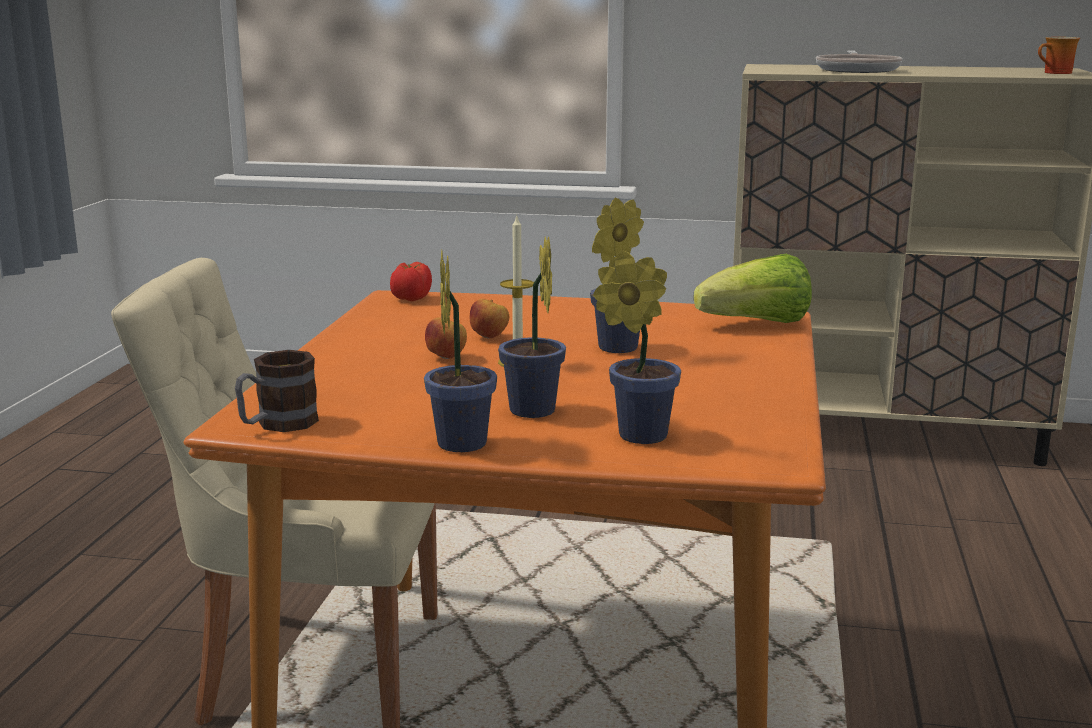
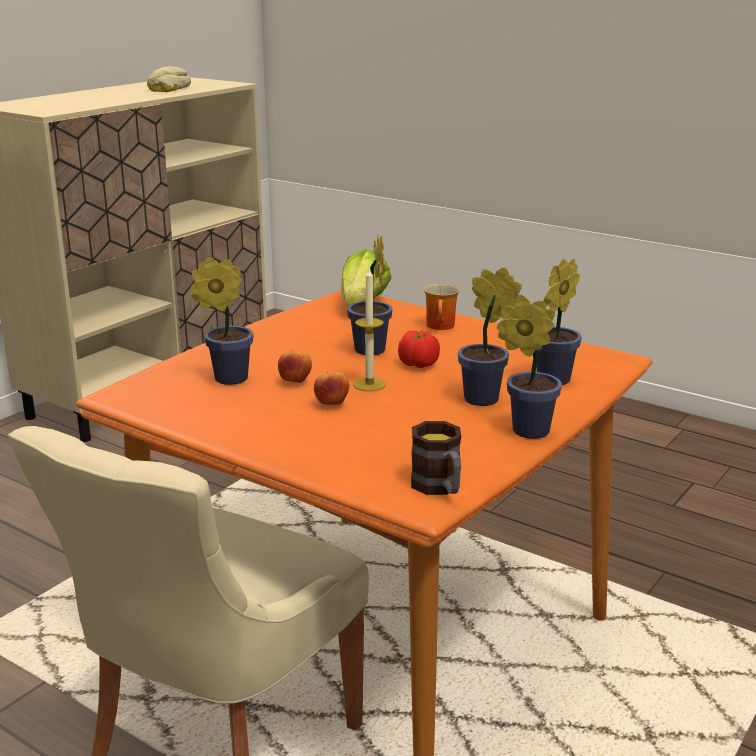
camera: 65 degrees left, 5 degrees up
tomato [390,262,432,301] -> tomato moved to [398,330,440,368]
frying pan [816,50,903,73] -> none
mug [1038,37,1080,74] -> mug moved to [424,284,460,330]
none -> bread [147,66,191,92]
none -> potted plant [190,257,254,385]

